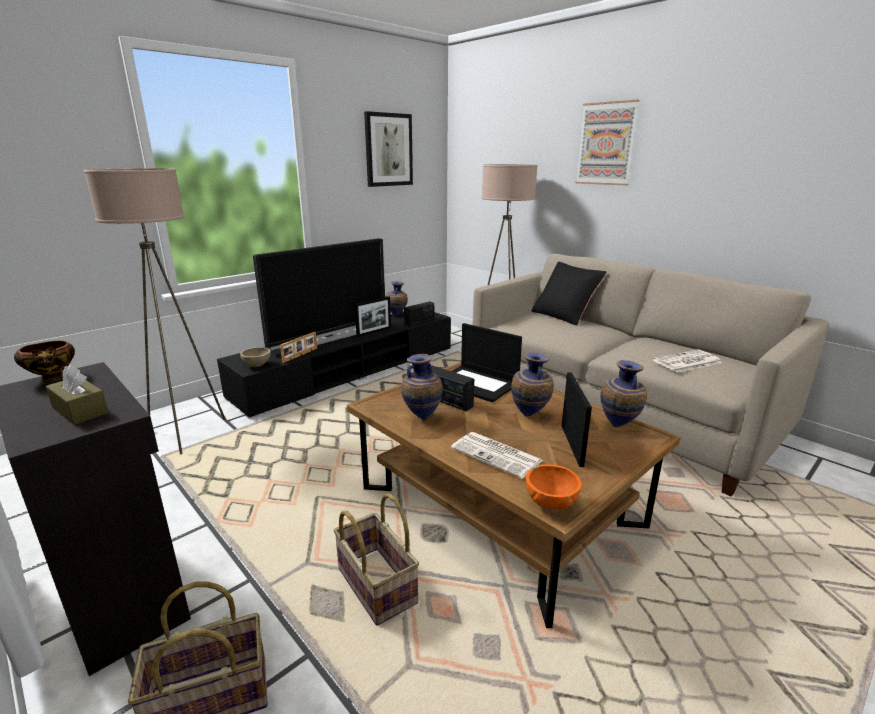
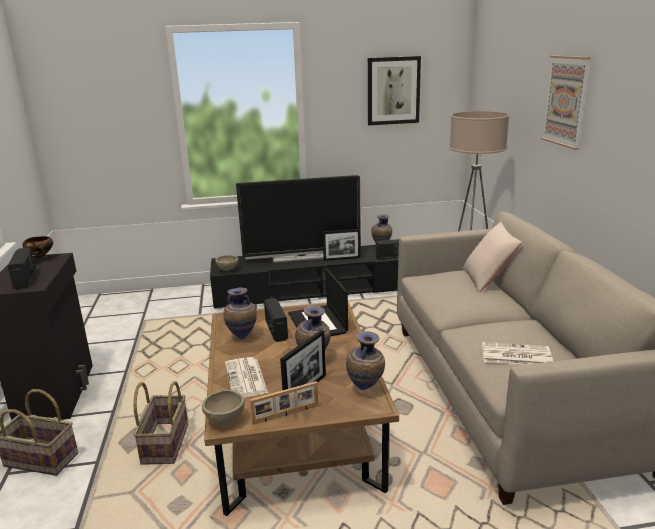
camera: 35 degrees right, 0 degrees up
brown tissue box [46,365,109,425] -> radio [8,247,36,290]
beige floor lamp [84,168,225,455] -> none
picture frame [280,332,317,363] -> picture frame moved to [250,381,318,425]
orange bowl [526,464,582,509] -> beige bowl [202,390,245,425]
black pillow [532,262,607,325] -> beige pillow [463,222,522,292]

